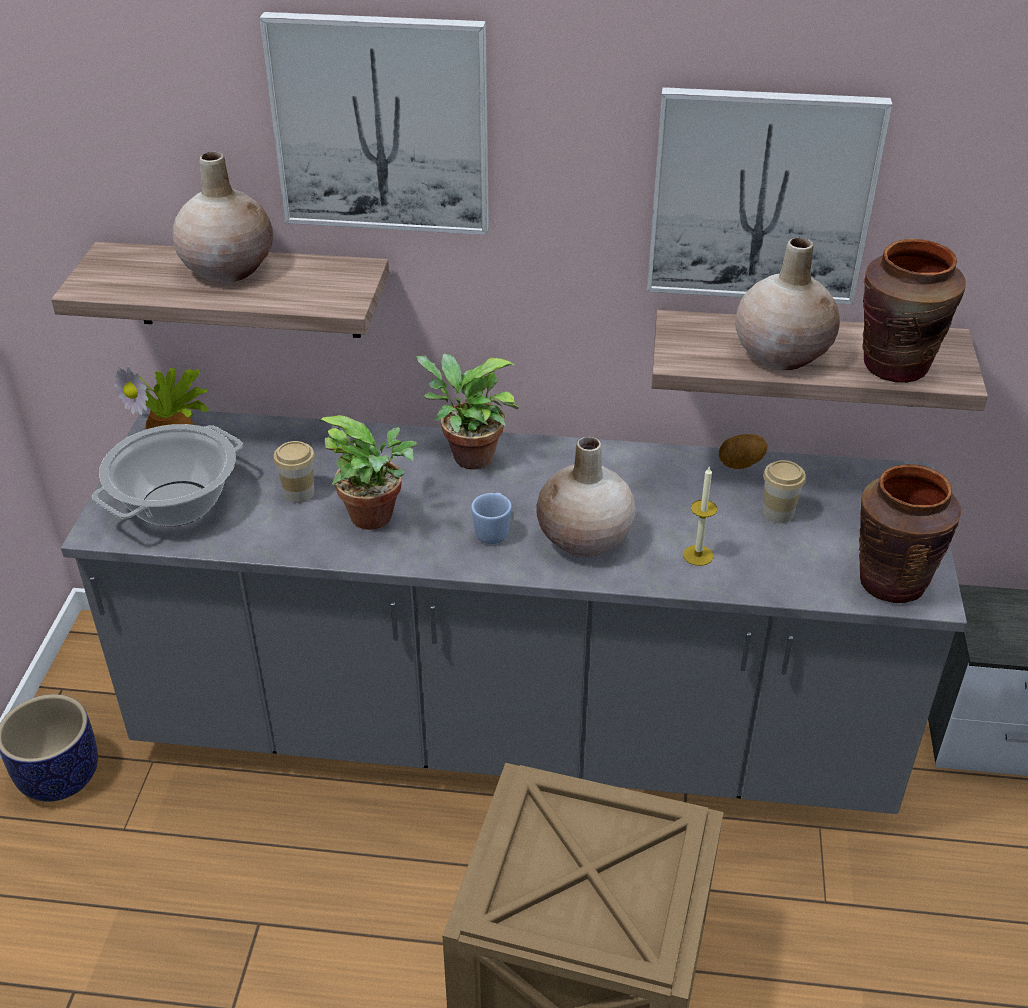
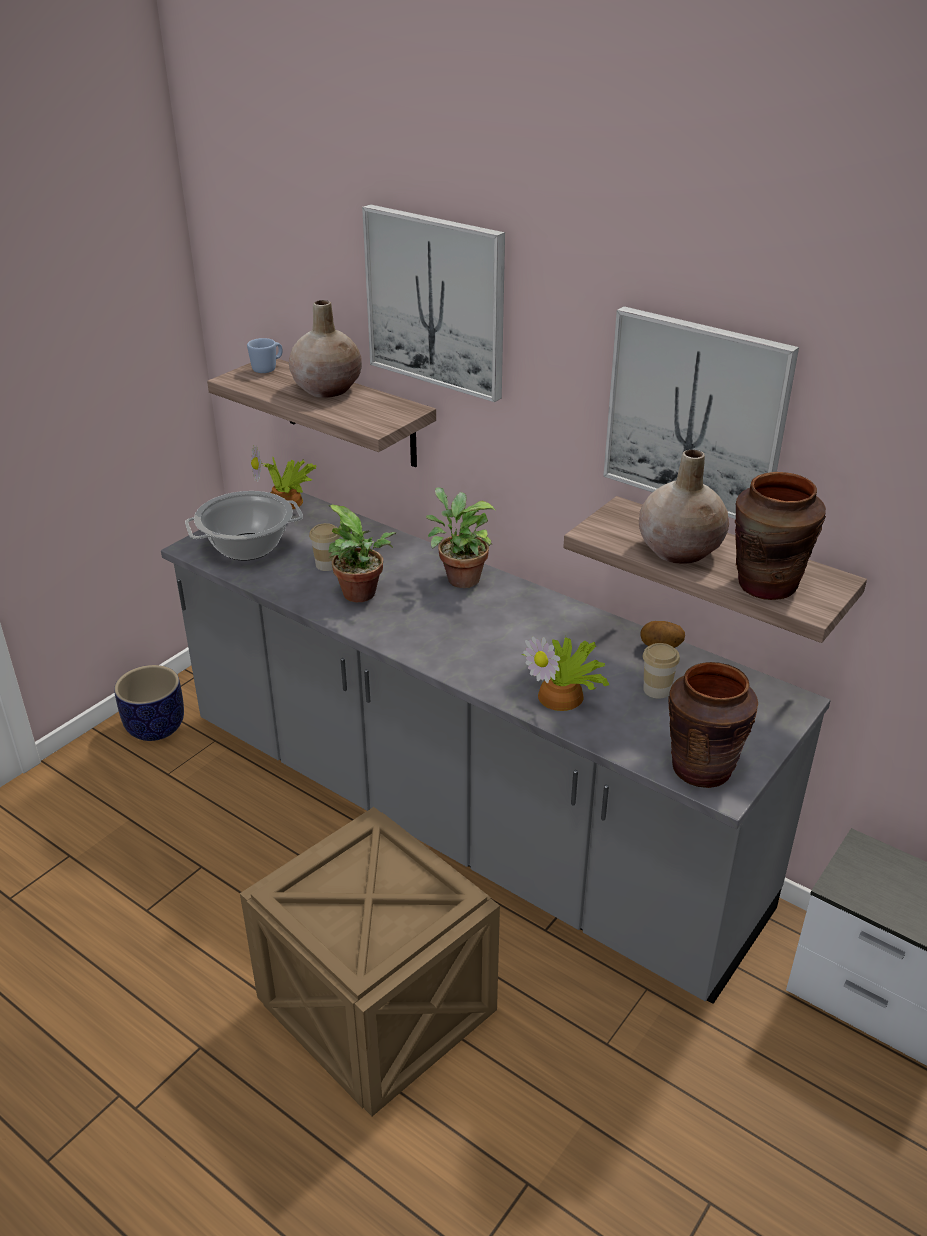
camera: 30 degrees right, 5 degrees down
blue mug [471,493,512,544] -> blue mug moved to [247,338,283,373]
beige vase [536,437,636,557] -> none
candle [683,467,717,566] -> potted plant [522,636,609,711]

